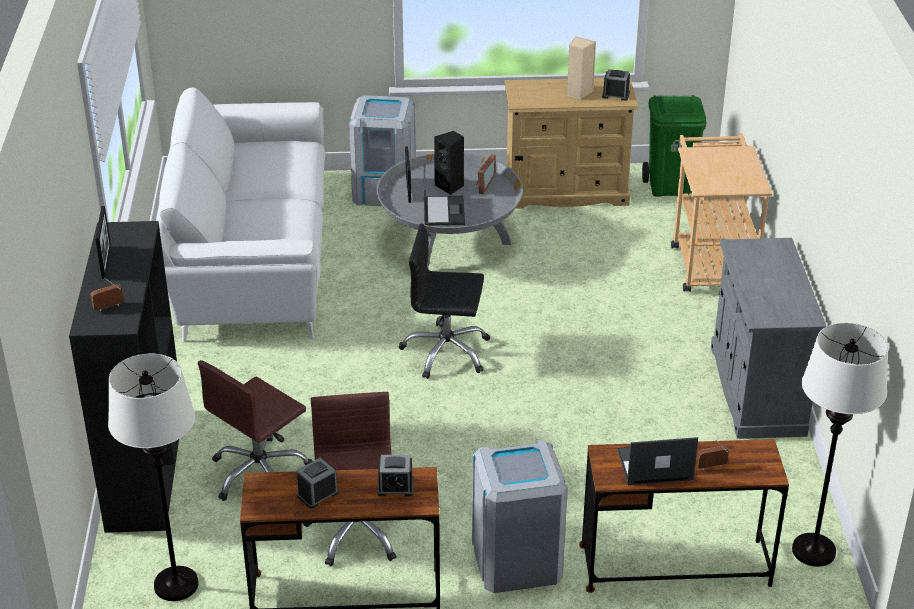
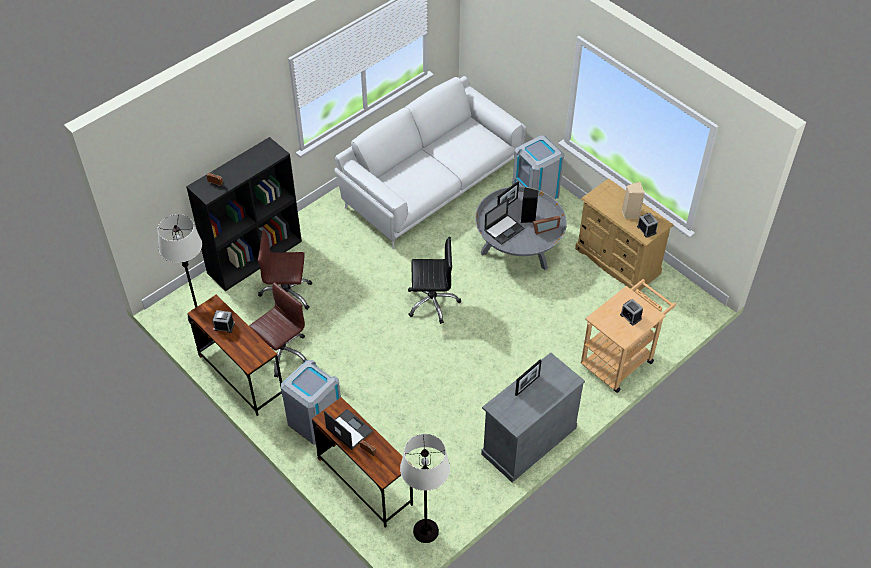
camera: 50 degrees right, 15 degrees up
picture frame [95,206,111,279] -> picture frame moved to [515,360,541,396]
alarm clock [377,455,414,496] -> alarm clock moved to [620,299,643,326]
black office chair [399,224,490,379] -> black office chair turned 120 degrees clockwise [408,237,461,324]
green trash can [642,95,707,196] -> none

